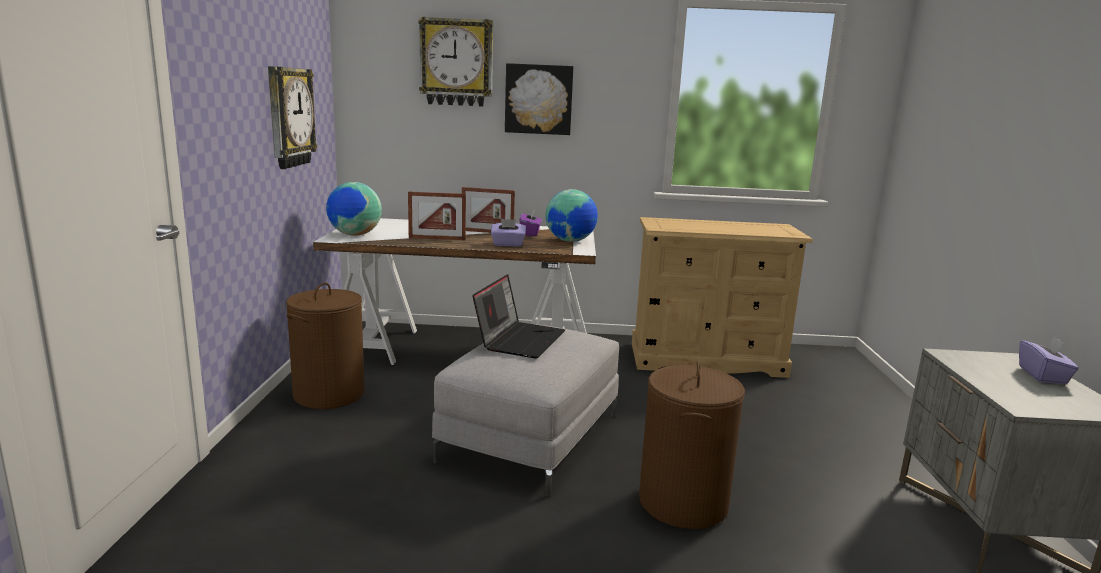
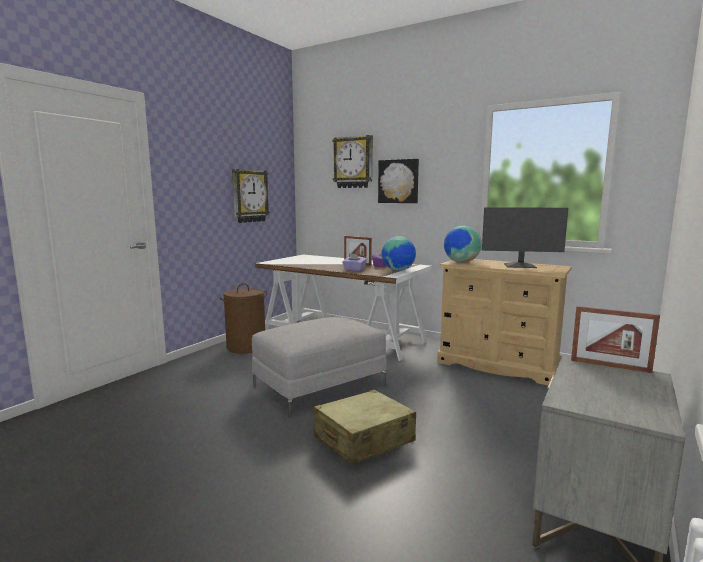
camera: 30 degrees right, 5 degrees down
globe [326,182,382,236] -> globe moved to [444,226,482,263]
picture frame [408,192,466,240] -> picture frame moved to [571,306,660,373]
laptop [472,274,565,359] -> none
brown laundry basket [639,361,745,529] -> beige suitcase [313,390,416,466]
purple tissue box [1019,336,1079,384] -> none
none -> monitor [482,207,568,268]

